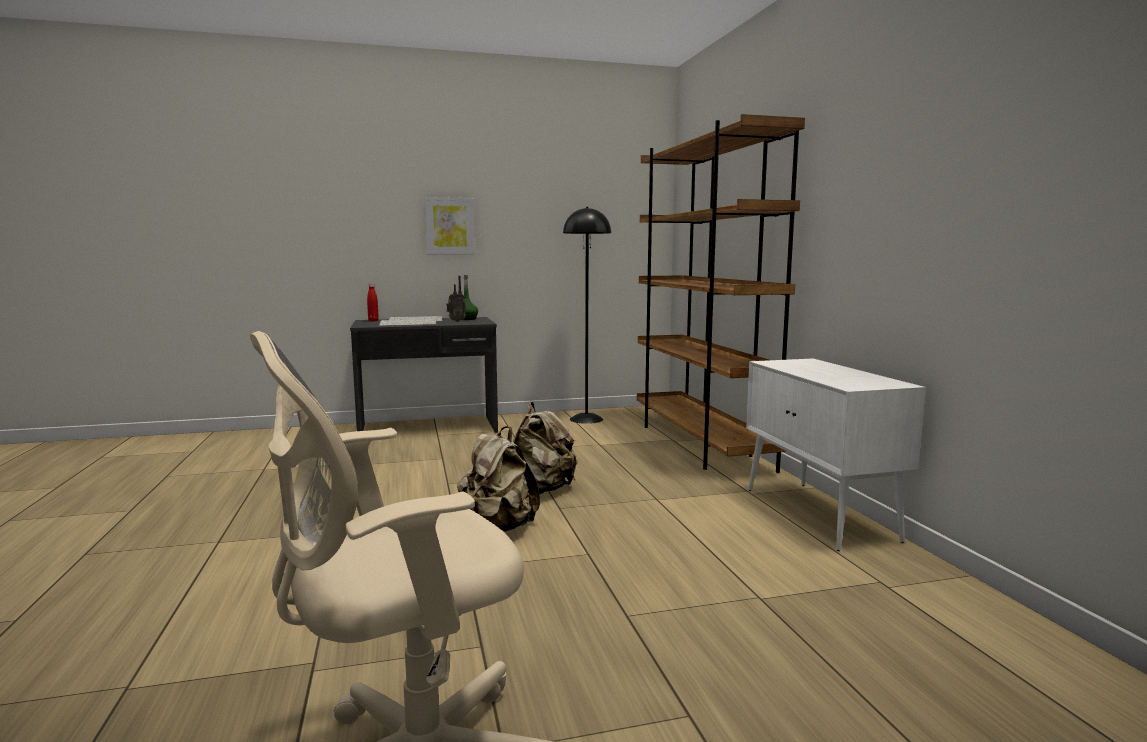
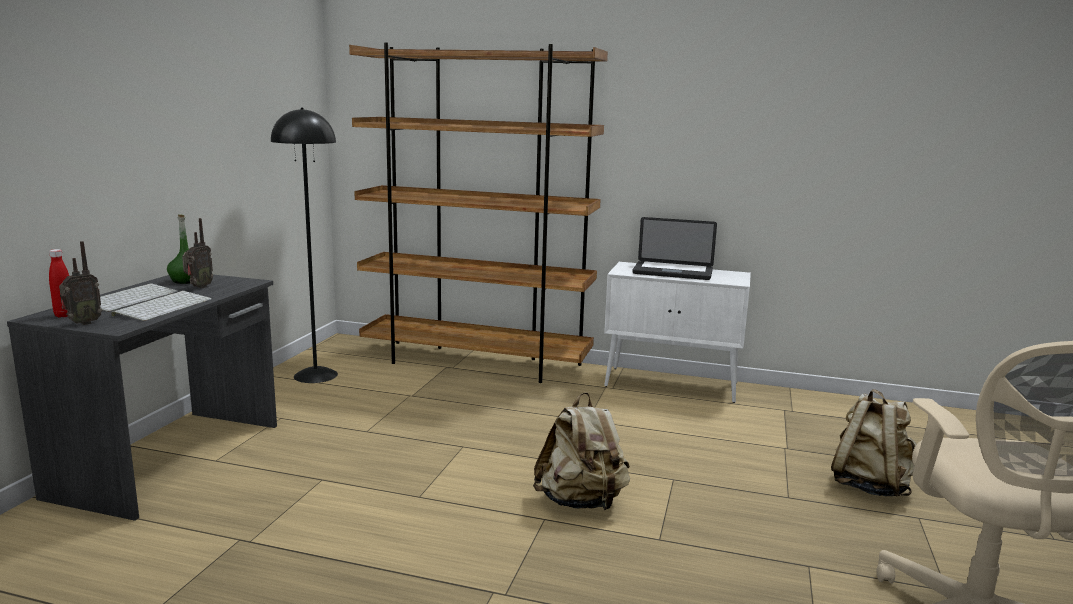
camera: 60 degrees left, 5 degrees up
picture [424,197,475,254] -> none
beige backpack [513,402,577,494] -> beige backpack moved to [831,389,917,496]
none -> radio [59,241,102,325]
none -> laptop [632,217,717,280]

